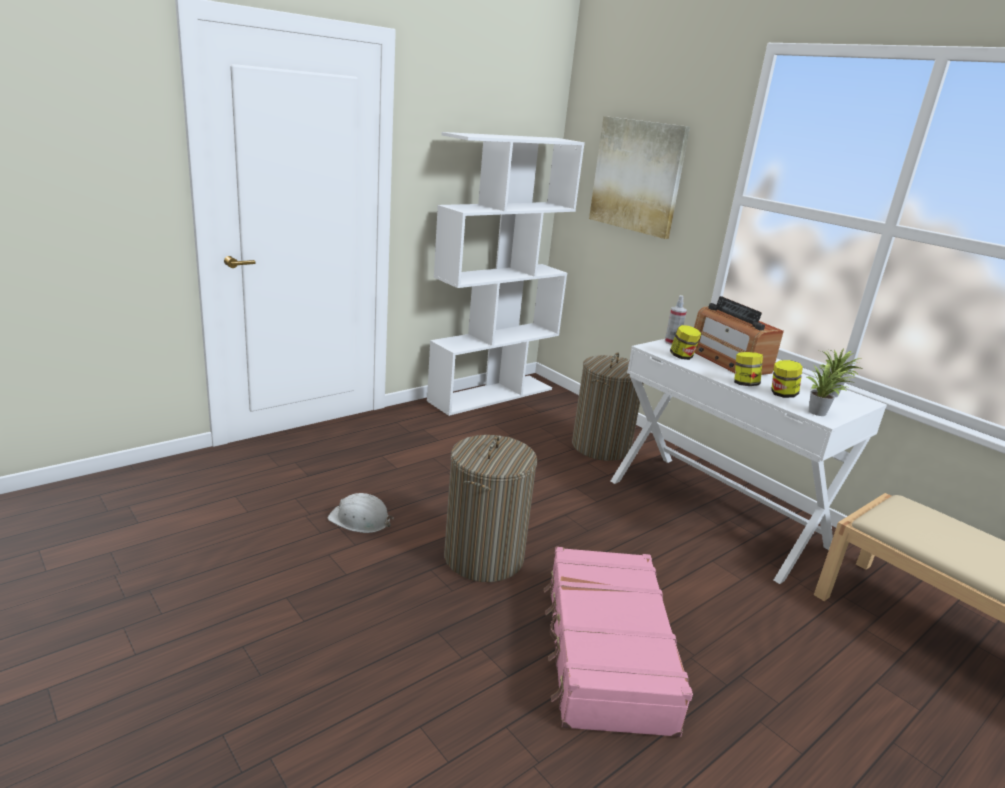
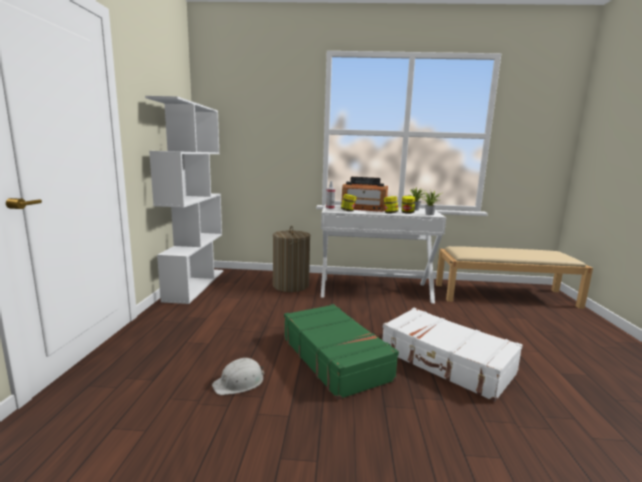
camera: 45 degrees left, 10 degrees down
laundry basket [444,435,538,582] -> green suitcase [284,304,399,400]
pink suitcase [544,547,693,737] -> white suitcase [382,308,523,402]
picture [589,116,690,239] -> none

